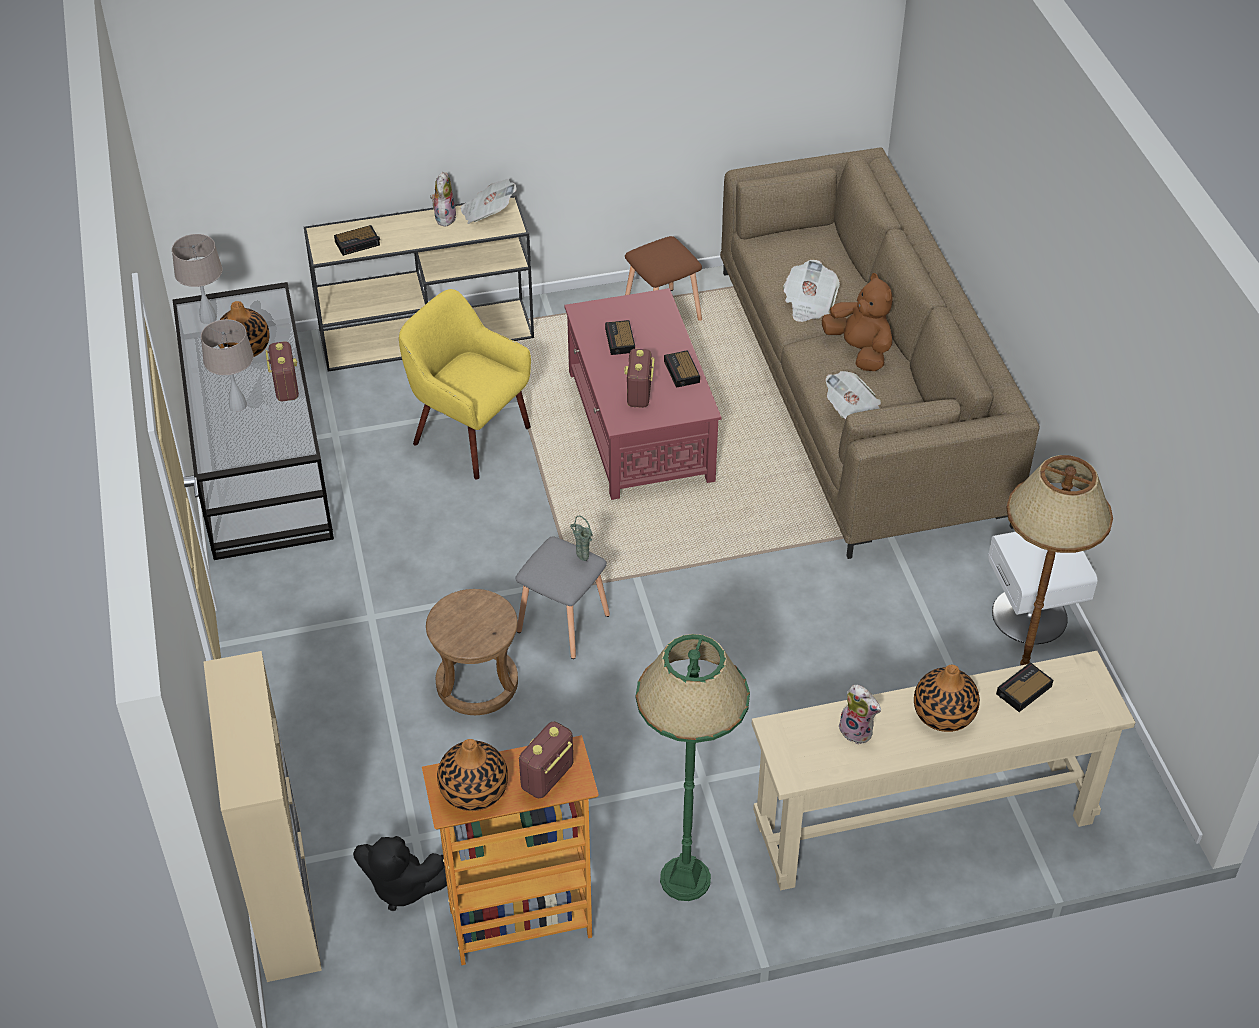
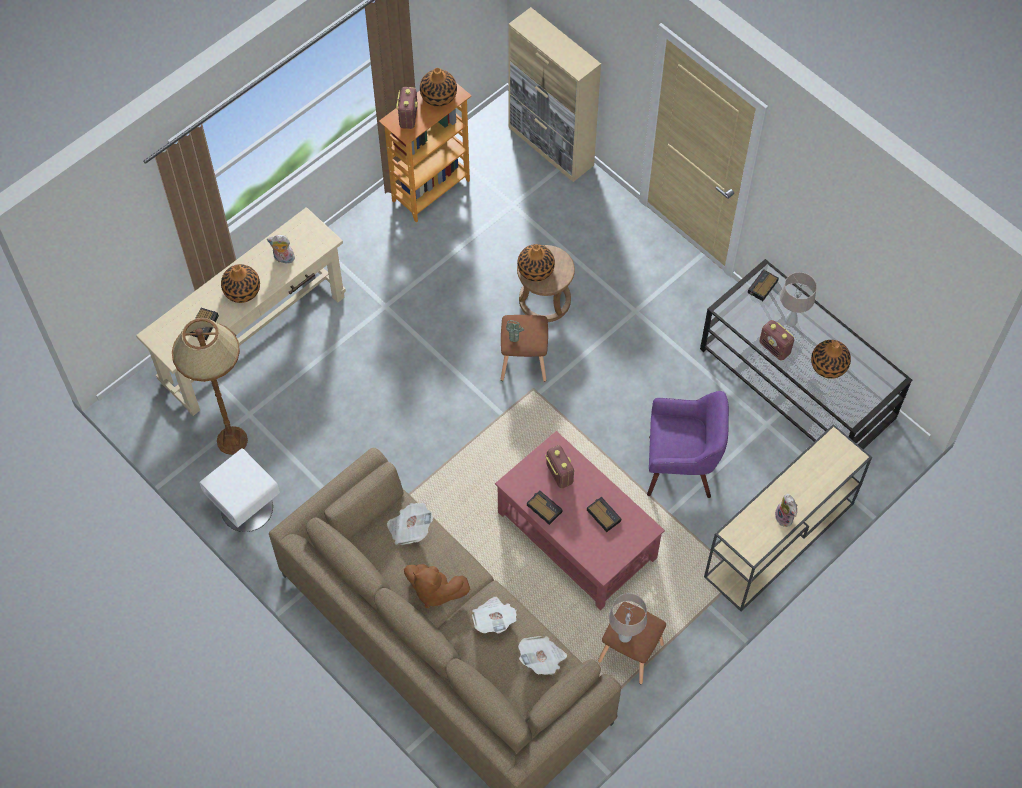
camera: 150 degrees right, 15 degrees up
beige table lamp [172,234,222,324] -> beige table lamp moved to [609,593,647,643]
alarm clock [334,225,380,256] -> alarm clock moved to [748,269,779,301]
black plush toy [353,836,447,911] -> none
yellow armchair [399,289,531,479] -> purple armchair [647,391,729,498]
newspaper [460,179,516,224] -> newspaper moved to [518,636,567,675]
grey stool [516,537,610,659] -> brown stool [501,315,548,382]
green floor lamp [636,634,750,901] -> none
none -> vase [517,244,555,282]

